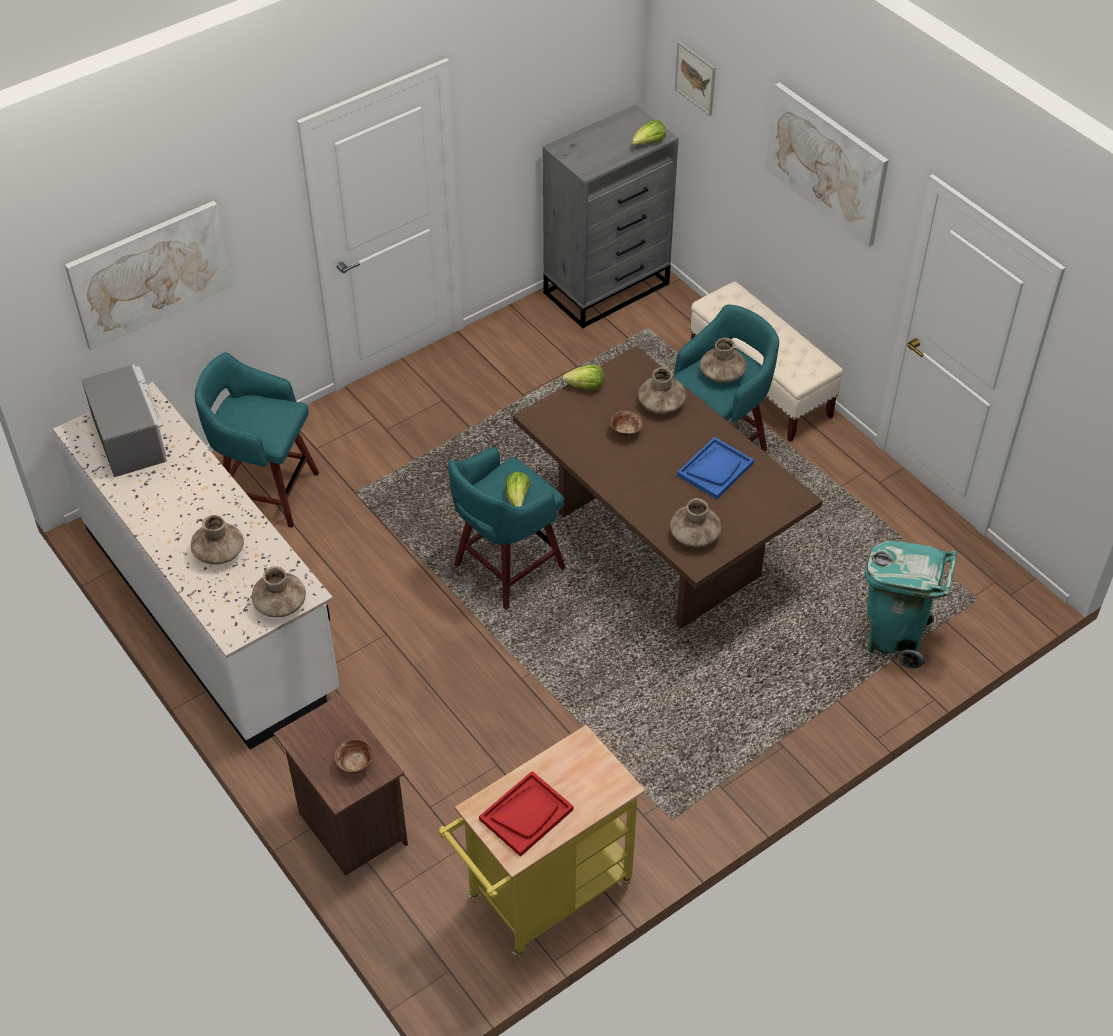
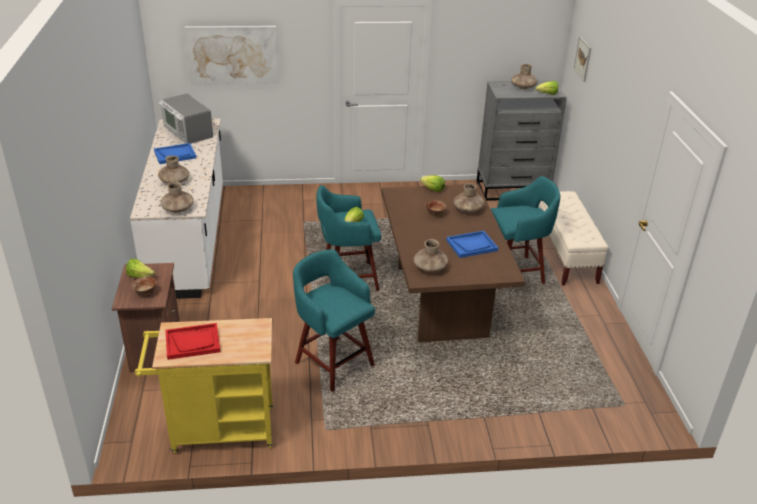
camera: 30 degrees right, 15 degrees down
microwave [81,365,167,477] -> microwave turned 135 degrees clockwise [159,93,213,144]
turquoise stool [195,352,319,528] -> turquoise stool moved to [293,249,375,392]
brown vase [700,338,746,383] -> brown vase moved to [511,64,538,89]
picture [765,82,889,247] -> none
turquoise trash can [865,541,957,670] -> none
none -> lettuce [126,259,155,278]
none -> blue tray [154,143,196,164]

